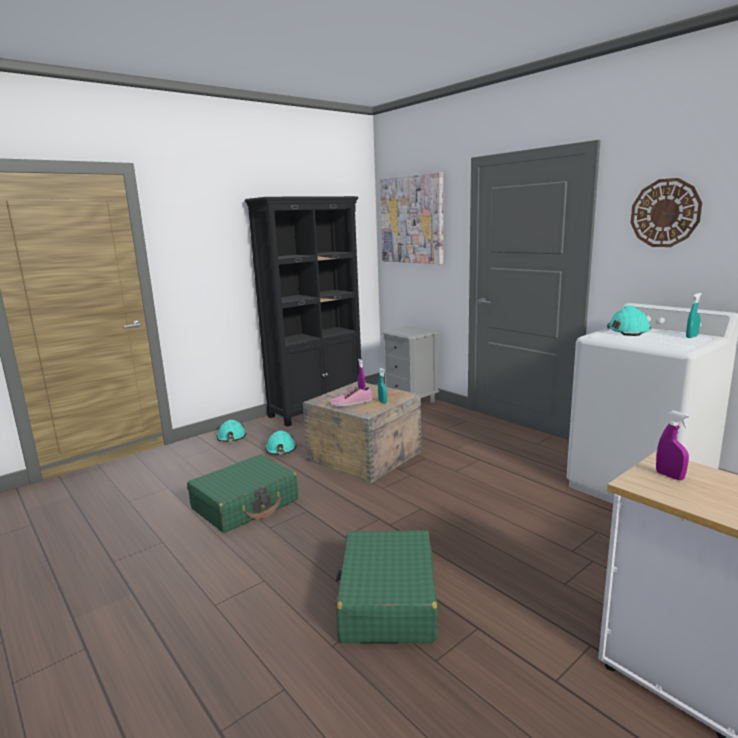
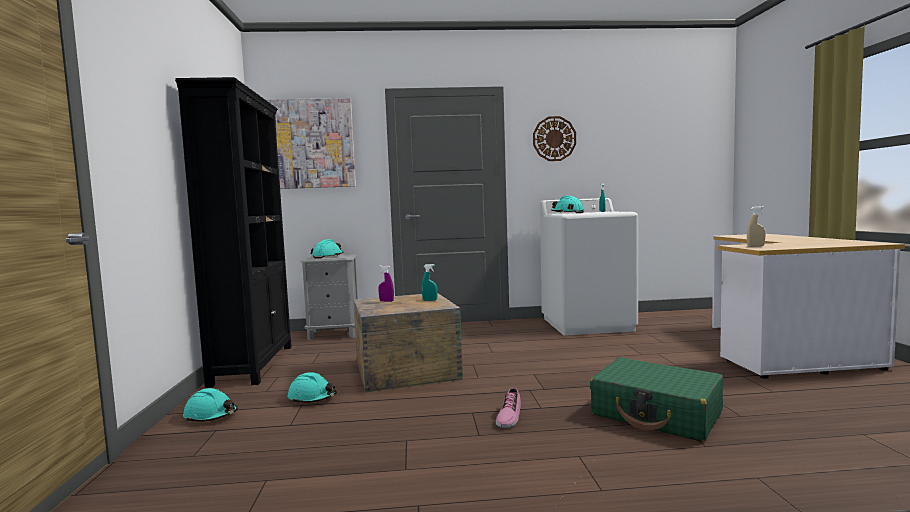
camera: 55 degrees left, 10 degrees down
green suitcase [187,455,298,533] -> none
shoe [329,387,373,407] -> shoe moved to [496,388,521,428]
purple spray bottle [656,411,690,480] -> beige spray bottle [747,206,766,247]
none -> turquoise hard hat [311,239,344,259]

